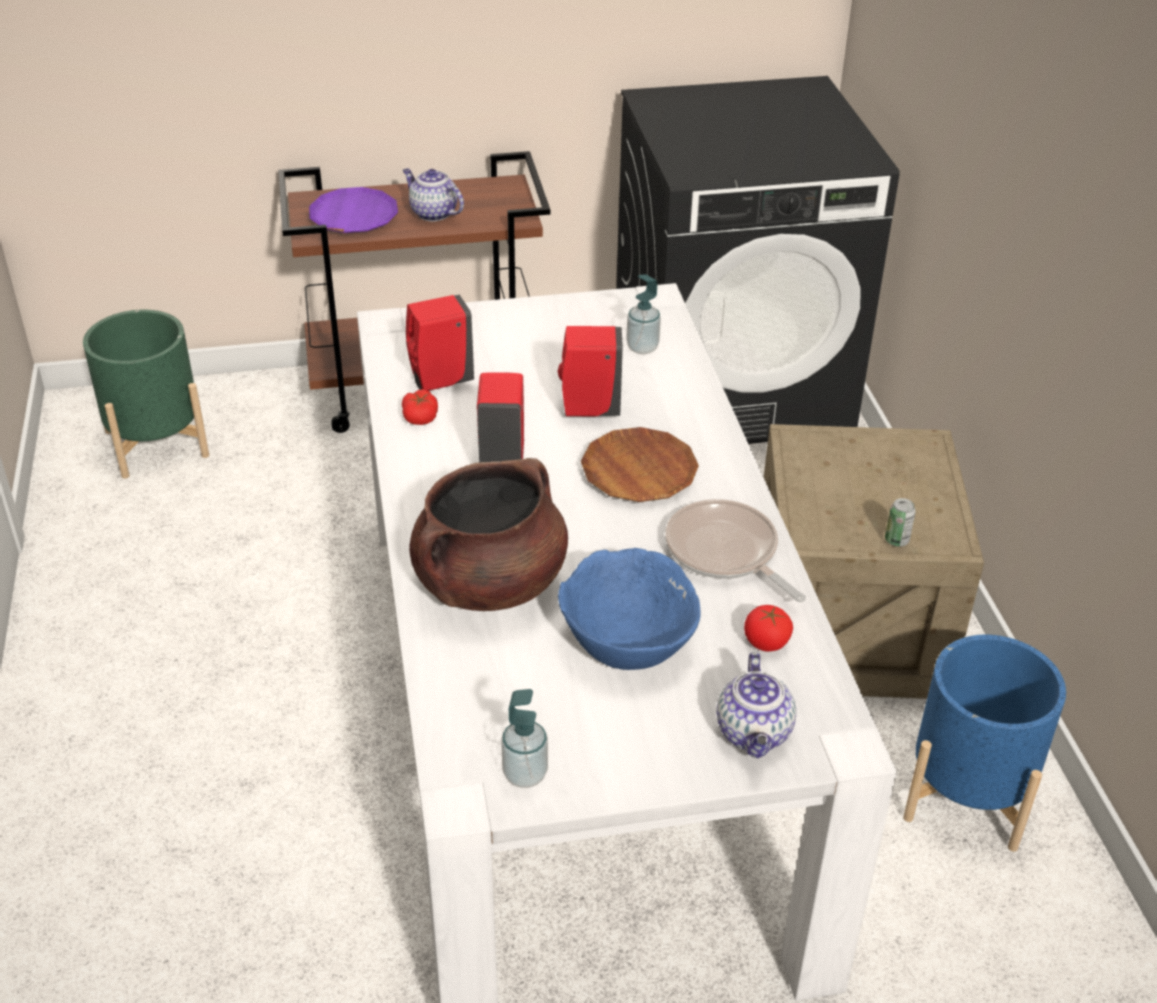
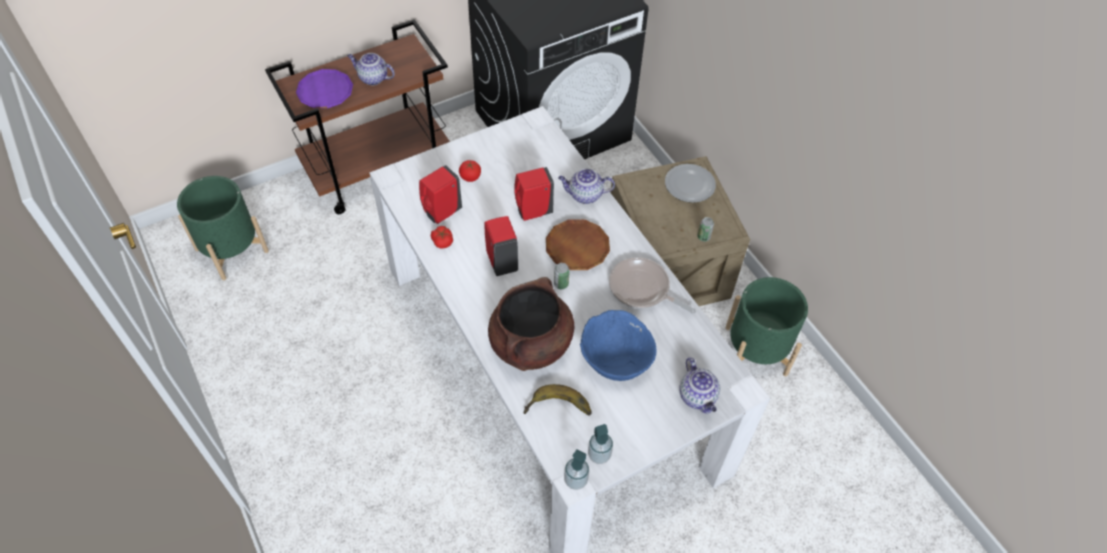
camera: 20 degrees left, 15 degrees up
soap dispenser [626,274,661,354] -> soap dispenser moved to [564,449,589,490]
tomato [744,605,793,652] -> tomato moved to [459,160,481,182]
blue planter [903,635,1066,852] -> green planter [725,277,808,376]
none -> banana [524,384,592,416]
none -> can [554,263,570,289]
none -> teapot [558,168,615,204]
none -> plate [665,164,716,203]

